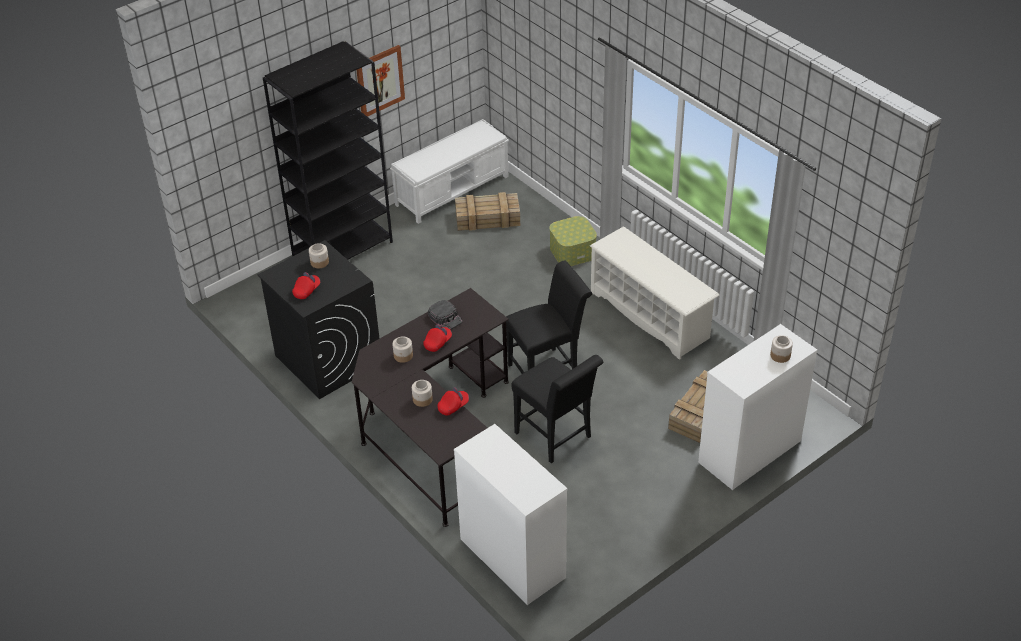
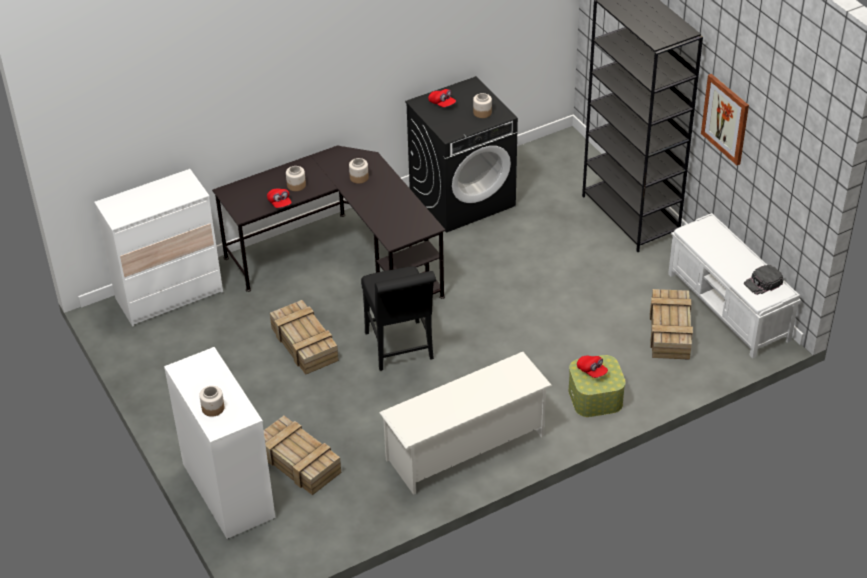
camera: 100 degrees right, 0 degrees up
red cap [423,324,452,352] -> red cap moved to [577,356,608,378]
black cap [428,300,463,330] -> black cap moved to [744,265,784,295]
black chair [511,355,604,463] -> crate [270,300,339,375]

